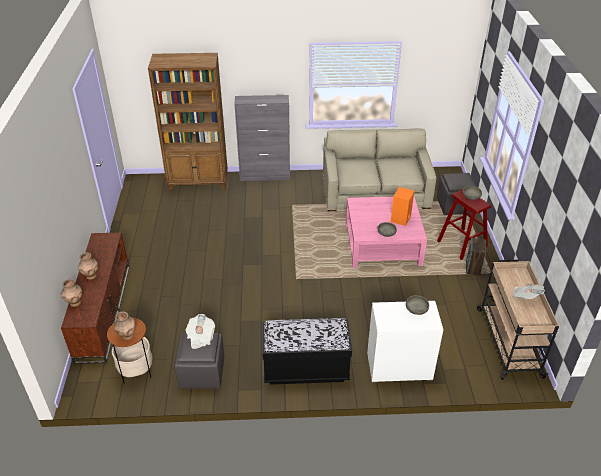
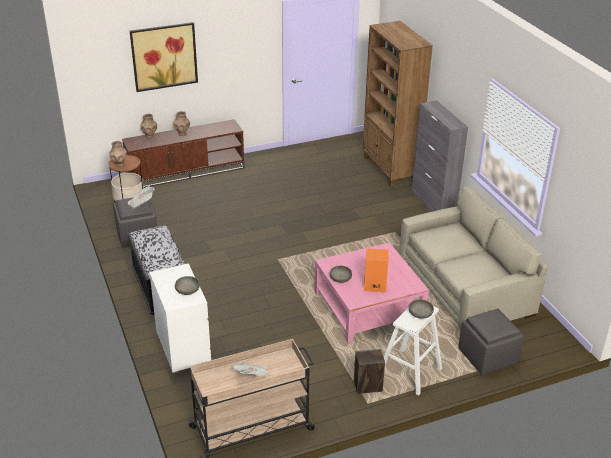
camera: 70 degrees right, 5 degrees down
red stool [437,189,491,260] -> white stool [384,306,442,396]
none -> picture [130,22,198,92]

